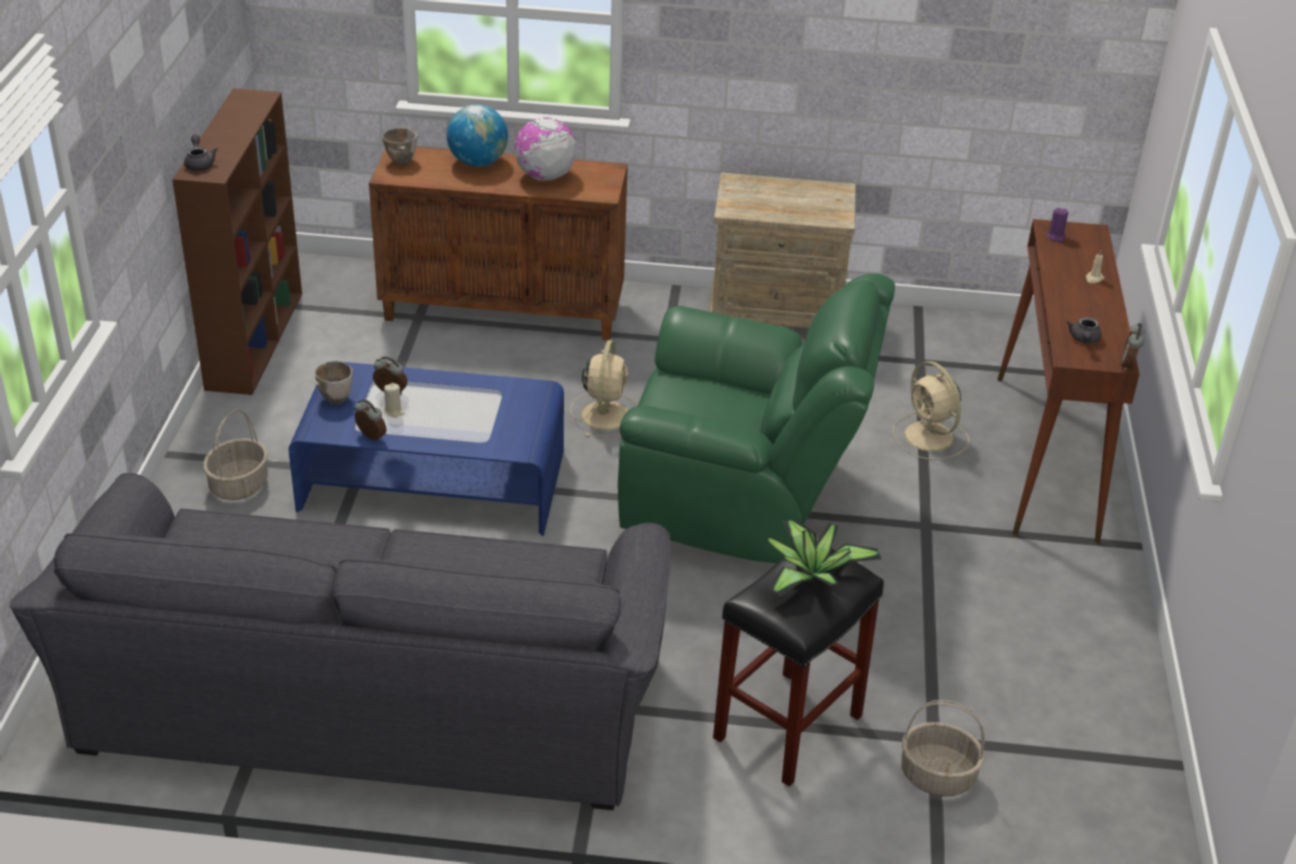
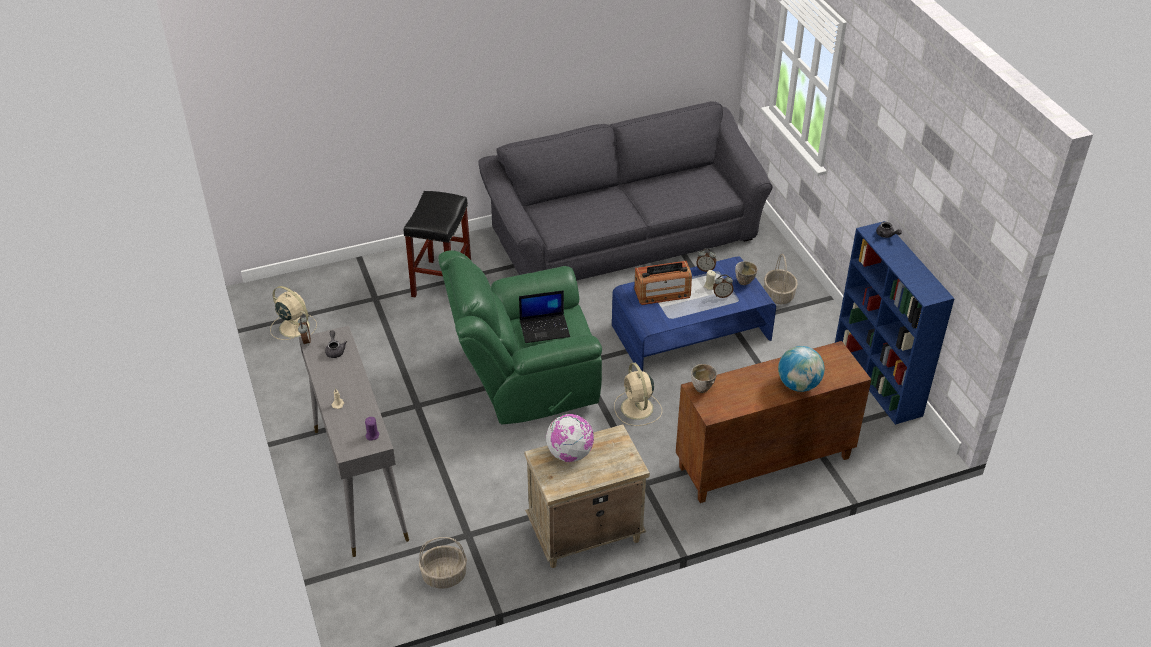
camera: 155 degrees right, 5 degrees up
brown bookcase [172,88,302,395] -> blue bookcase [835,221,955,425]
bowl [382,127,417,166] -> bowl moved to [691,364,717,393]
globe [514,118,577,181] -> globe moved to [546,414,594,462]
potted plant [766,519,881,597] -> none
beige fan [892,361,969,460] -> beige fan moved to [270,286,317,340]
basket [901,700,985,796] -> basket moved to [419,537,467,588]
brown console table [997,219,1140,544] -> grey console table [299,326,409,557]
none -> laptop [519,290,570,343]
none -> radio [634,261,692,305]

